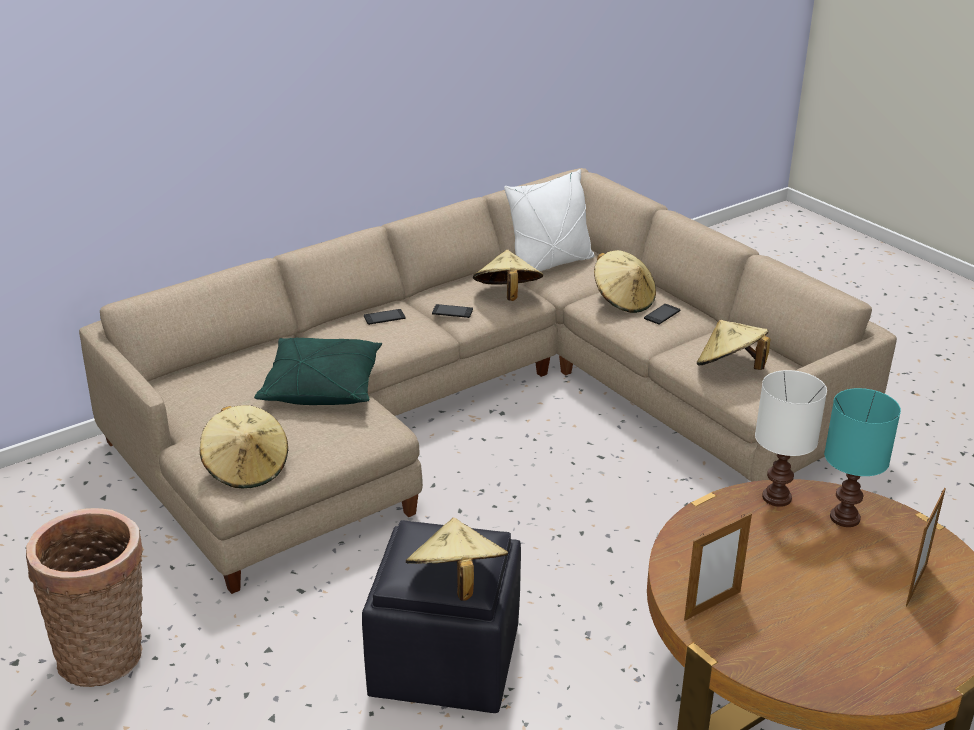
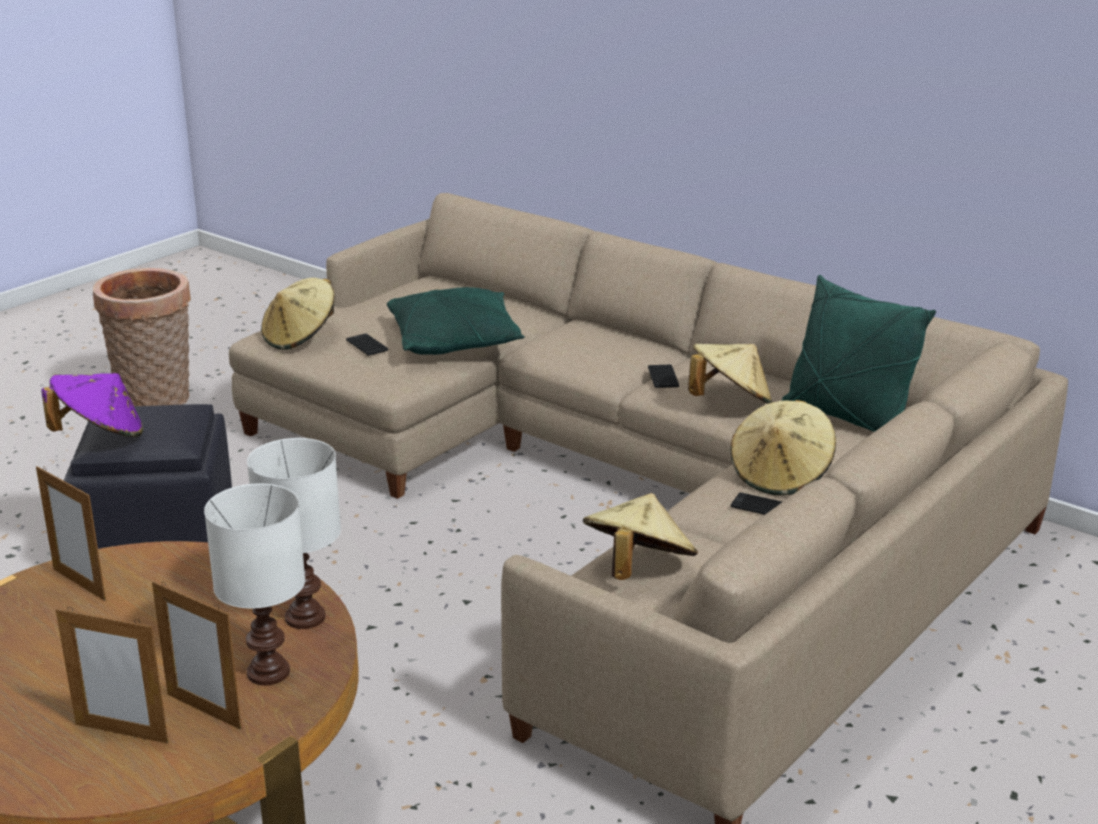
camera: 75 degrees right, 5 degrees down
phone [364,309,406,325] -> phone moved to [346,333,388,356]
beige hat [406,518,508,601] -> purple hat [41,373,143,437]
white pillow [504,169,595,271] -> green pillow [782,275,936,432]
turquoise table lamp [824,388,901,527] -> white table lamp [204,483,305,685]
none -> picture frame [152,581,242,730]

